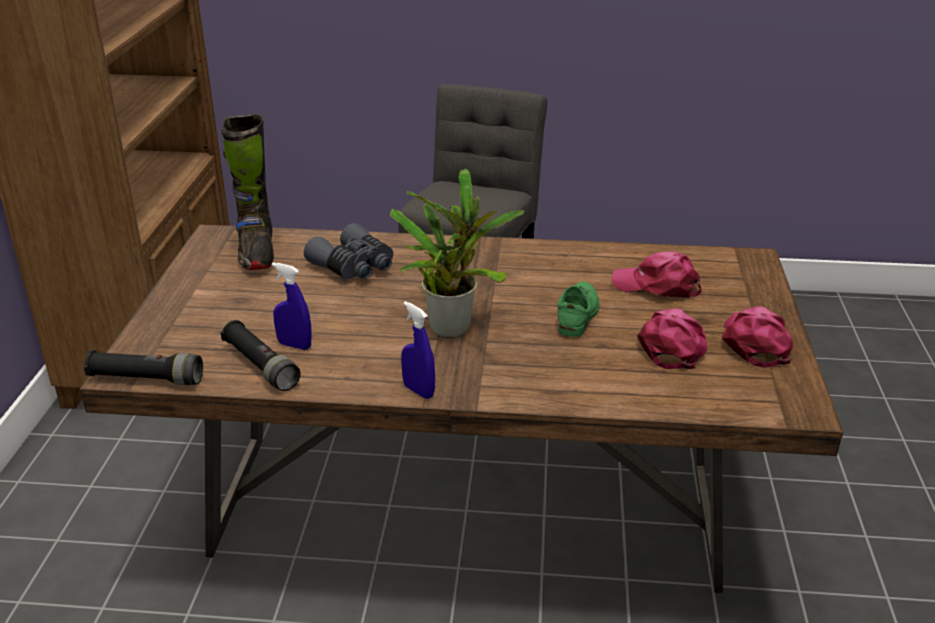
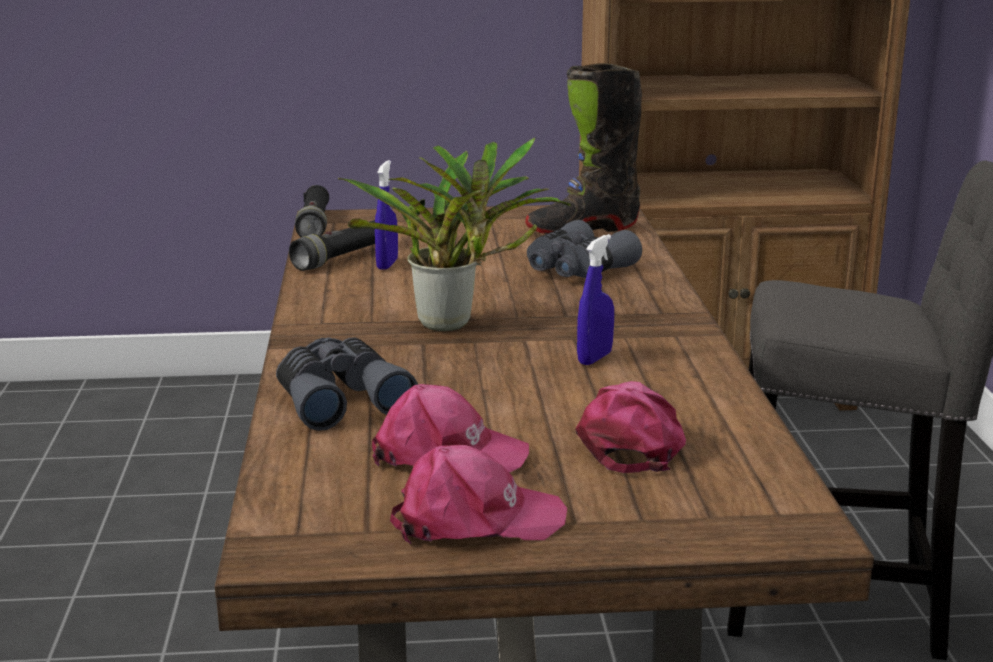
camera: 80 degrees right, 10 degrees down
blue spray bottle [401,301,435,399] -> blue spray bottle moved to [577,234,614,365]
green shoe [557,282,599,337] -> none
none -> grey binoculars [276,337,418,431]

